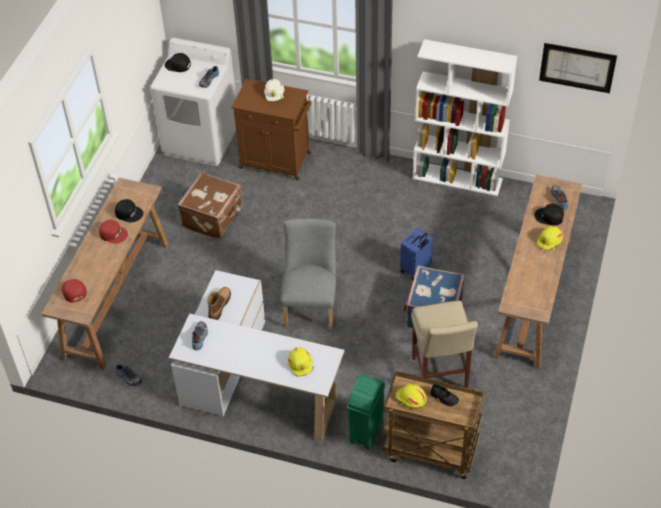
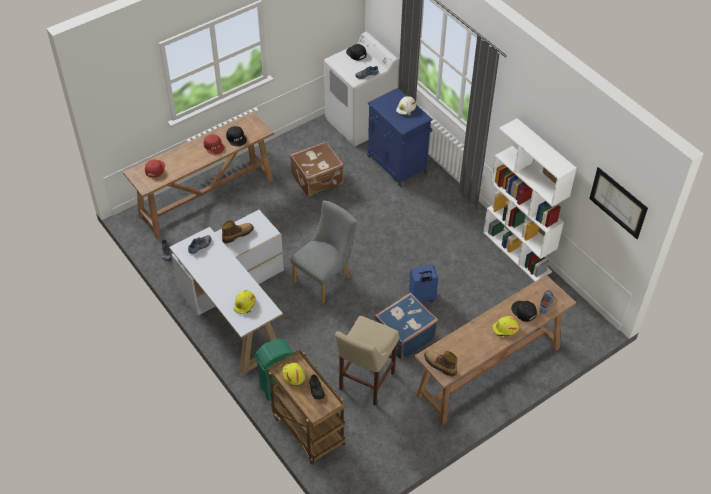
camera: 35 degrees right, 0 degrees up
brown cabinet [231,79,311,180] -> blue cabinet [367,88,433,187]
none -> boot [424,350,458,377]

